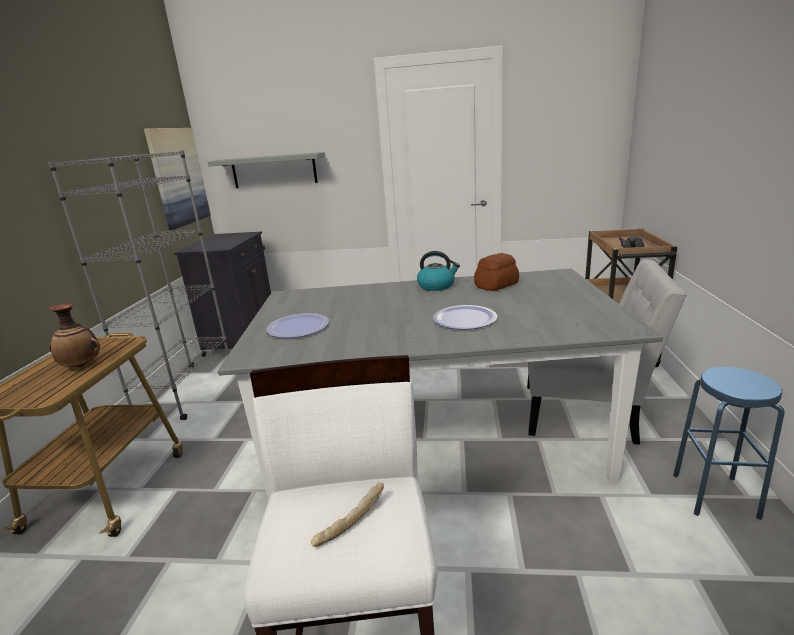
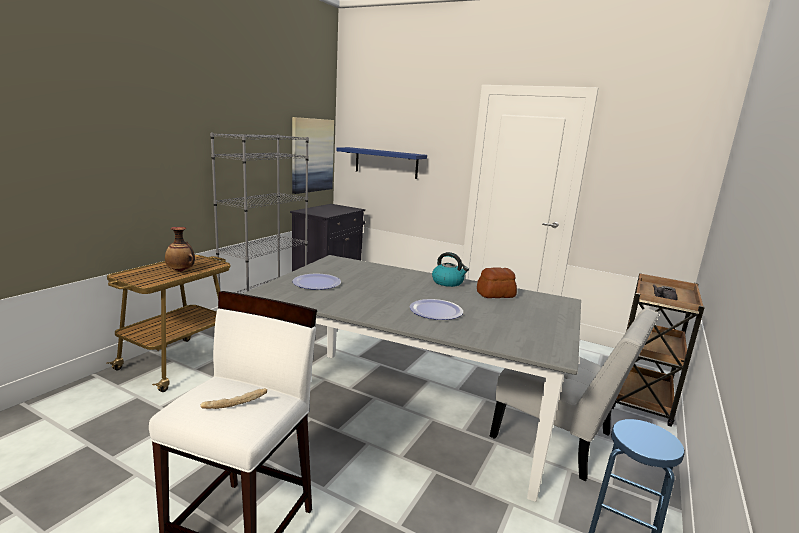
camera: 20 degrees right, 5 degrees down
grey shelf [208,152,325,188] -> blue shelf [337,147,427,179]

